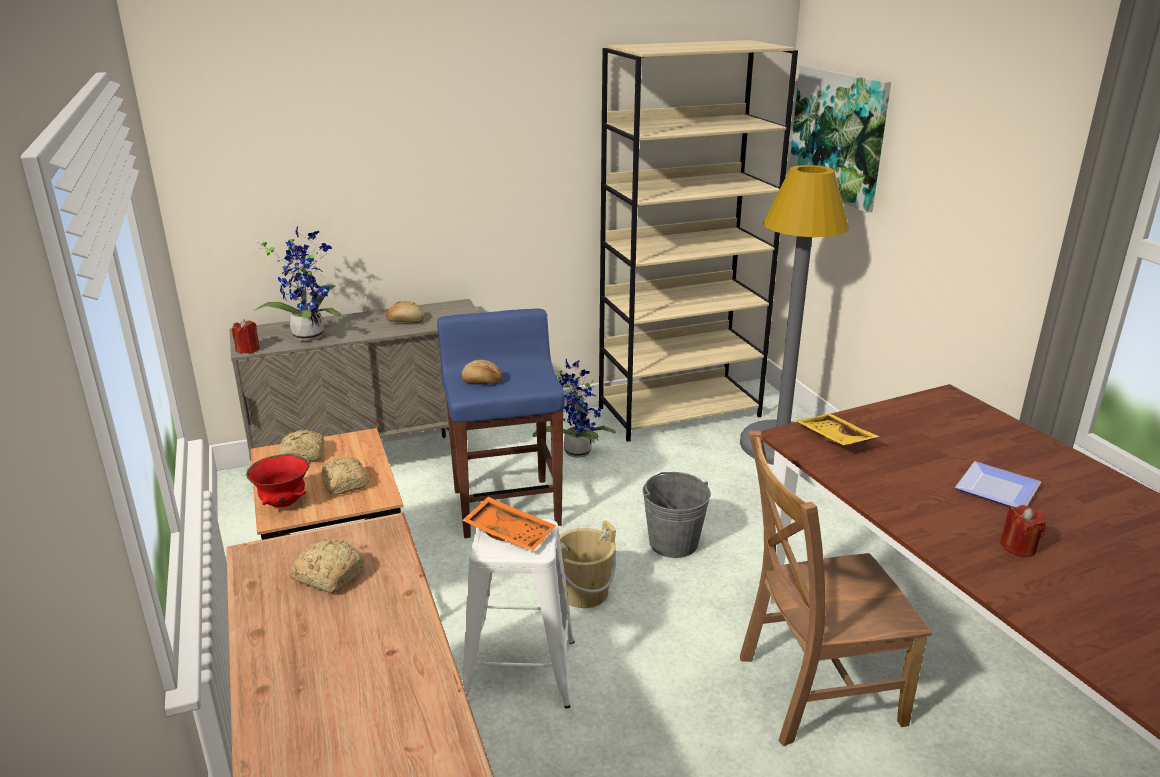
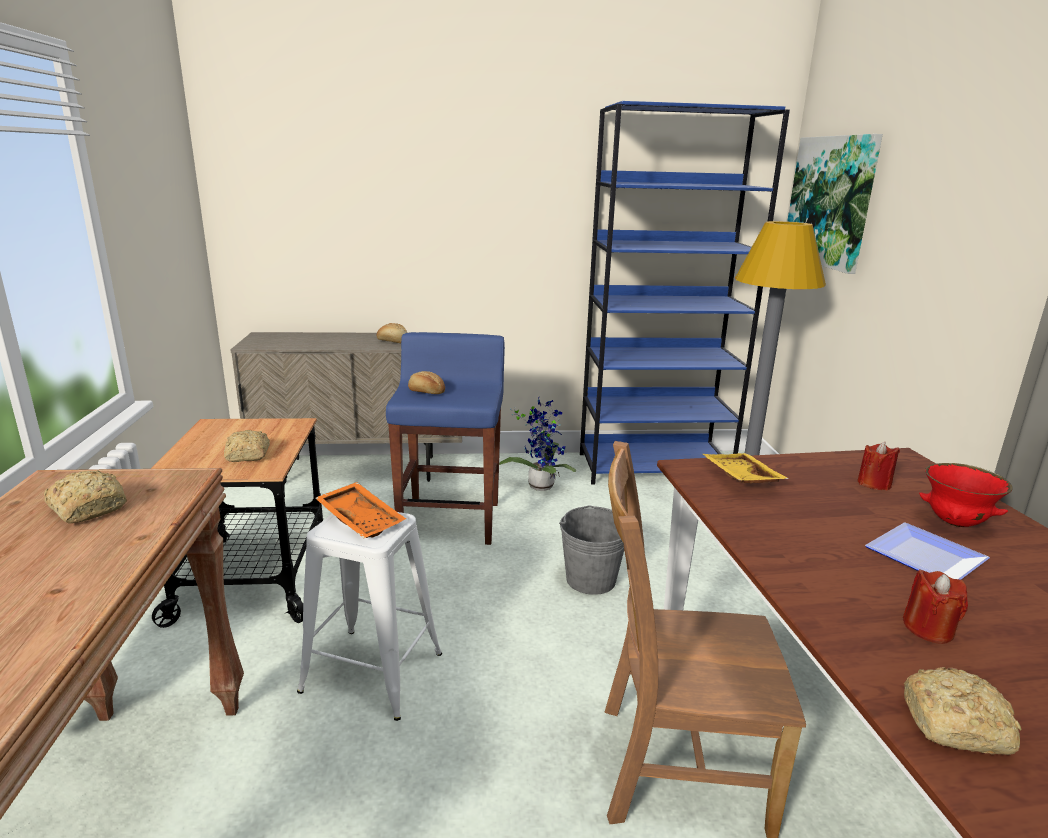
camera: 15 degrees right, 5 degrees down
red candle [232,319,260,354] -> red candle moved to [857,442,900,490]
red bowl [246,454,310,507] -> red bowl moved to [919,463,1013,527]
potted plant [254,226,341,341] -> none
bread [279,430,324,462] -> bread moved to [904,667,1021,755]
beige bucket [559,520,616,608] -> none
beige bookcase [599,40,798,442] -> blue bookcase [580,101,790,484]

